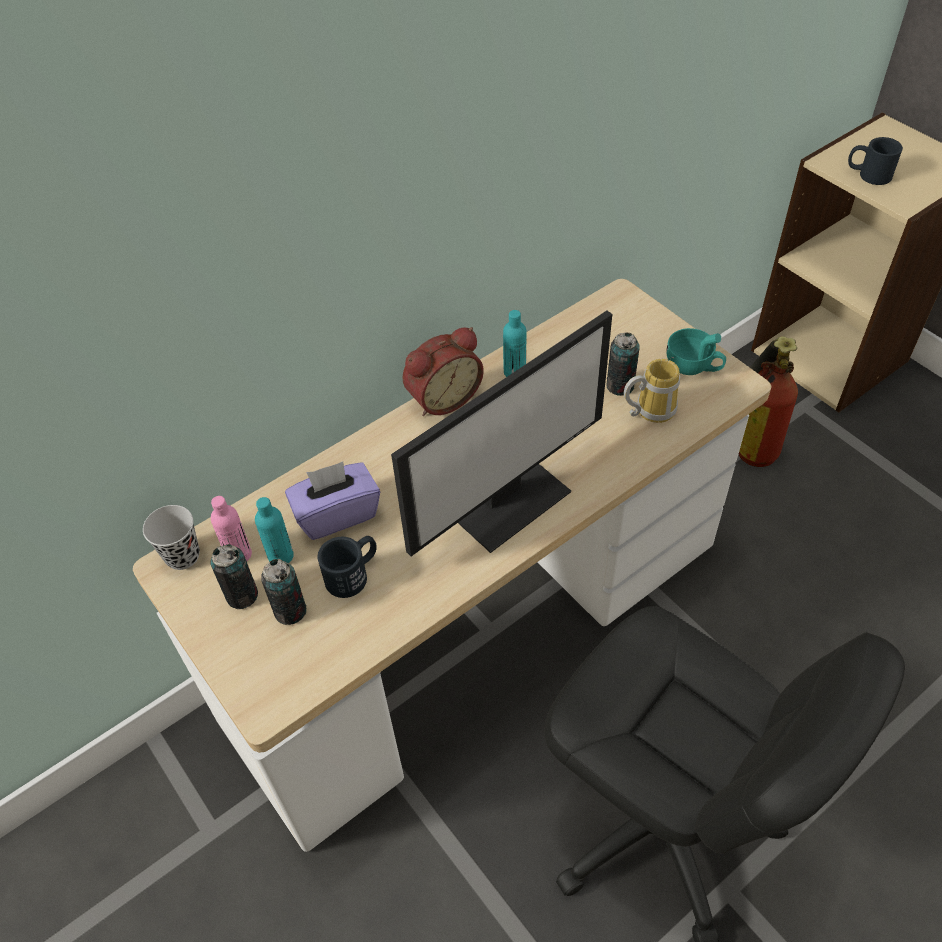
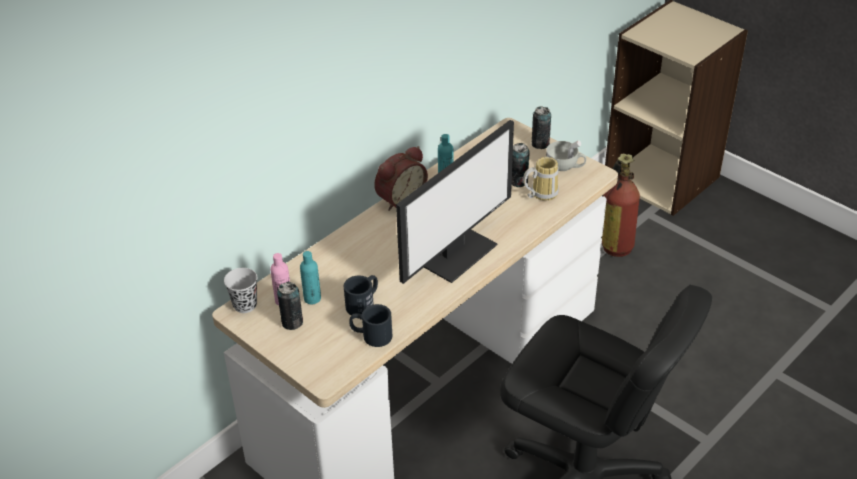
camera: 10 degrees left, 10 degrees down
can [261,559,306,625] -> can moved to [532,106,551,149]
purple tissue box [285,462,380,540] -> none
turquoise cup [666,328,726,375] -> white cup [546,141,586,171]
black mug [848,137,903,185] -> black mug moved to [349,304,392,347]

